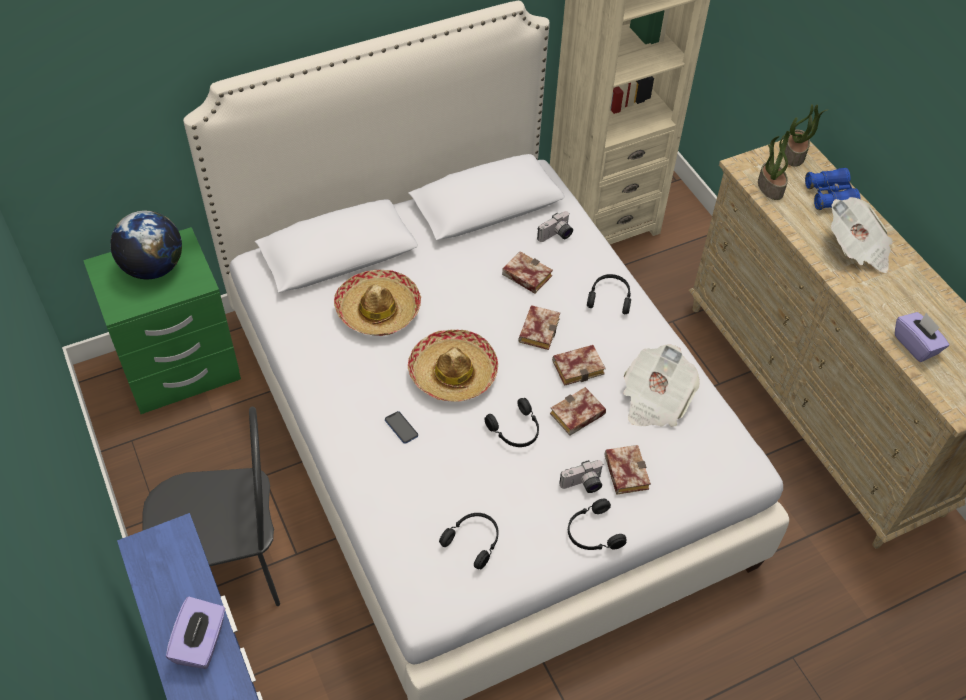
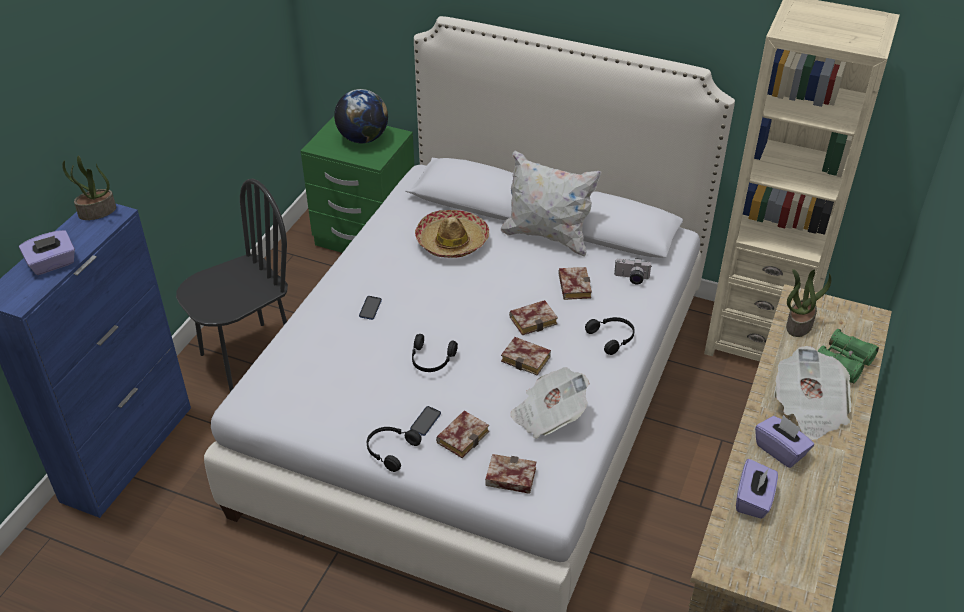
camera: 50 degrees right, 10 degrees down
black chair [142,407,280,606] -> black chair turned 75 degrees counterclockwise [176,179,288,392]
hat [408,330,498,402] -> none
black headphones [439,513,499,570] -> none
book [550,387,606,436] -> book moved to [485,454,537,494]
camera [559,460,603,493] -> phone [410,406,441,436]
potted plant [784,104,829,167] -> potted plant moved to [62,155,116,220]
blue binoculars [805,168,860,210] -> green binoculars [818,329,879,383]
none -> white pillow [501,151,601,257]
none -> purple tissue box [755,415,814,468]

